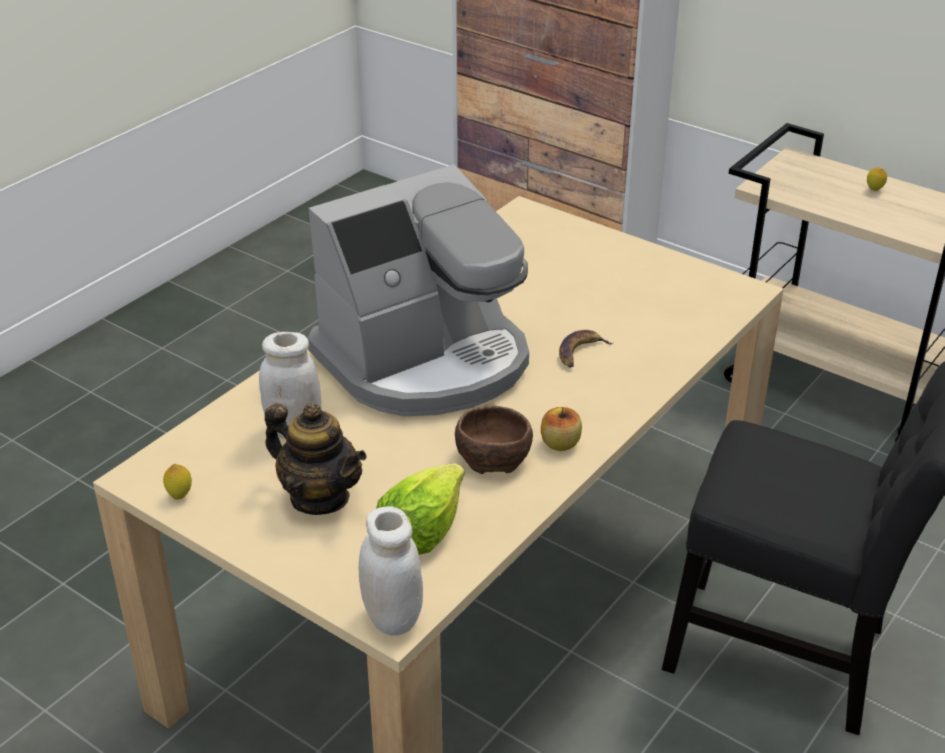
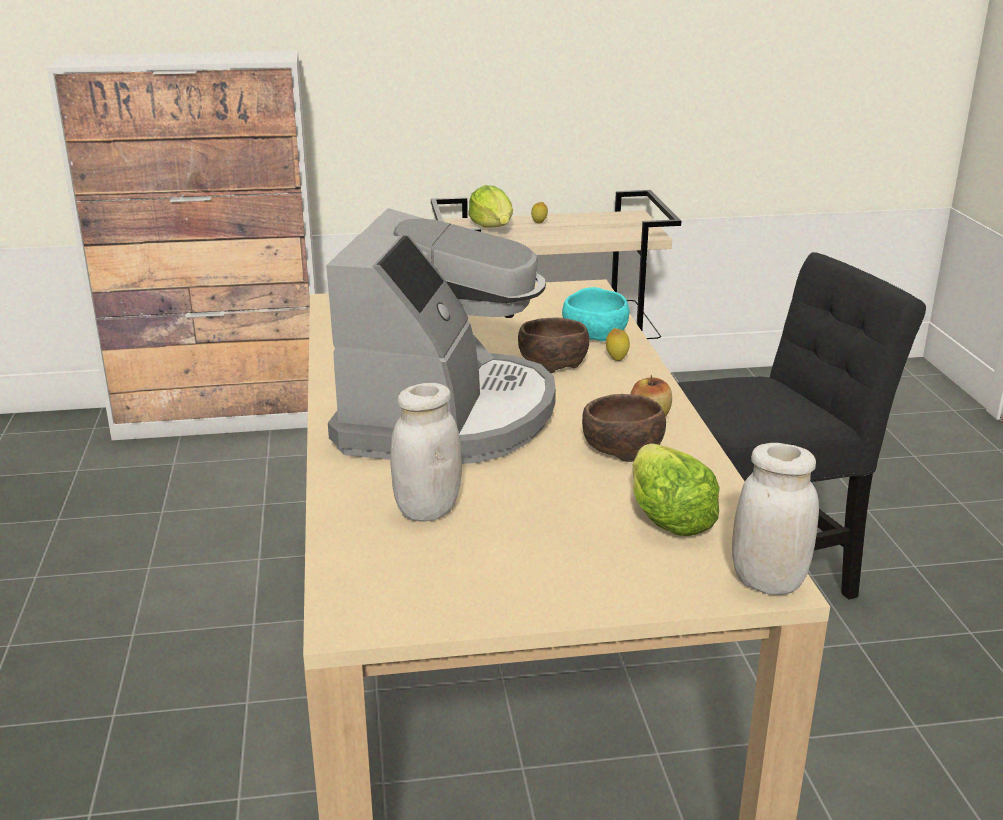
camera: 45 degrees left, 10 degrees down
lemon [163,464,192,500] -> lemon moved to [606,328,630,361]
teapot [265,403,367,515] -> none
banana [559,330,613,368] -> brown bowl [518,318,589,373]
none -> lettuce [468,185,513,228]
none -> turquoise bowl [562,287,630,342]

